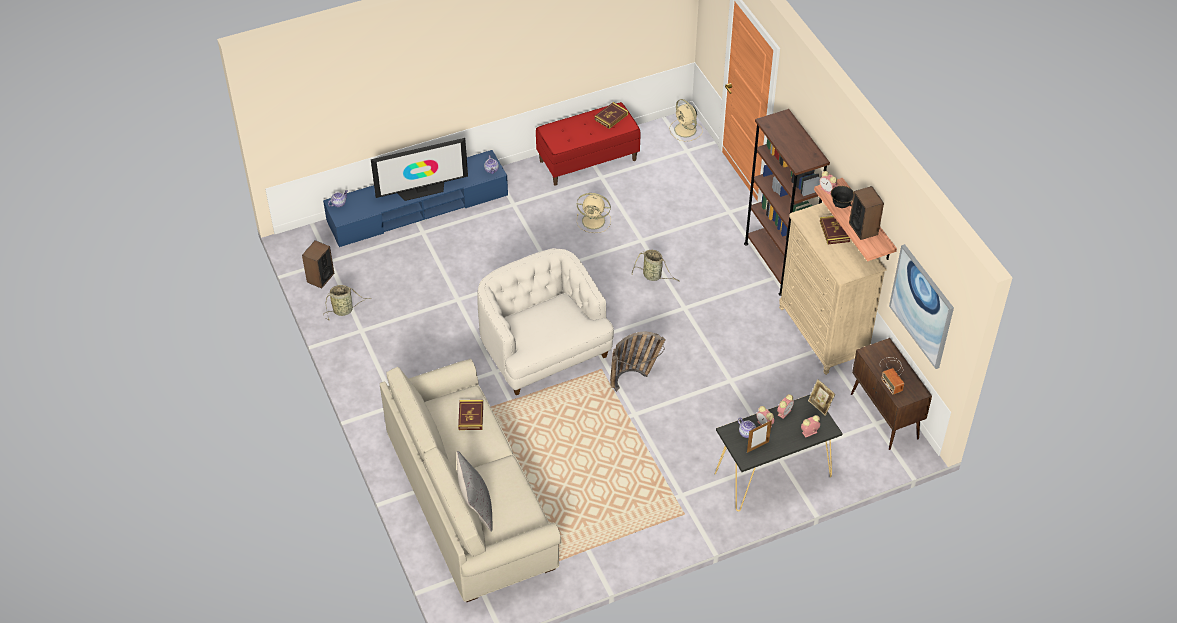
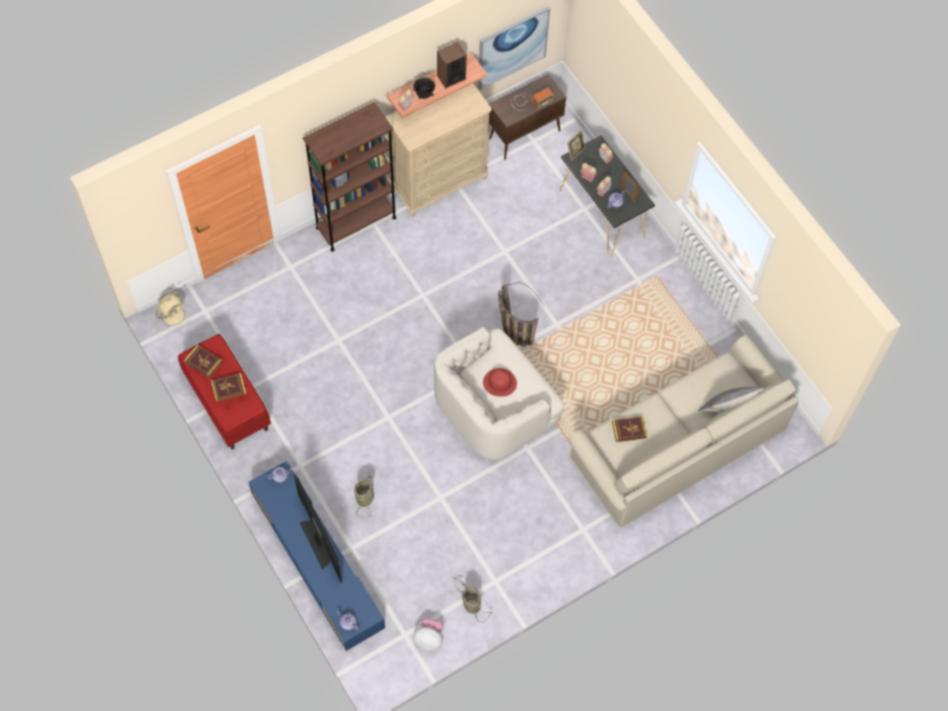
camera: 100 degrees left, 15 degrees up
speaker [302,240,334,289] -> plush toy [413,618,444,651]
beige fan [577,193,611,233] -> none
basket [632,250,680,282] -> basket moved to [354,469,375,517]
book [820,216,850,244] -> book moved to [211,373,247,402]
none -> red hat [483,368,517,397]

